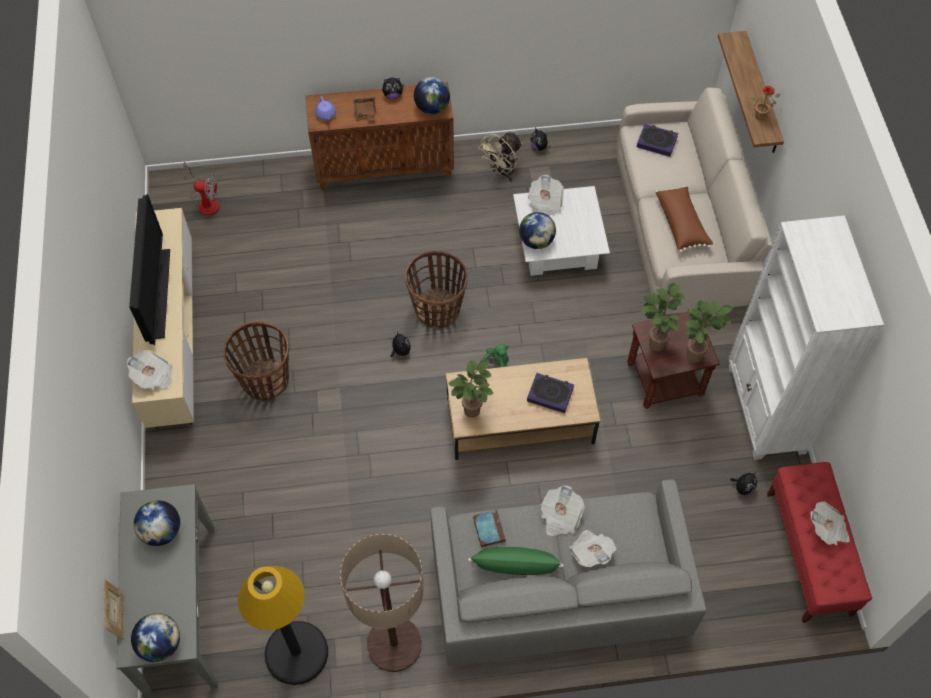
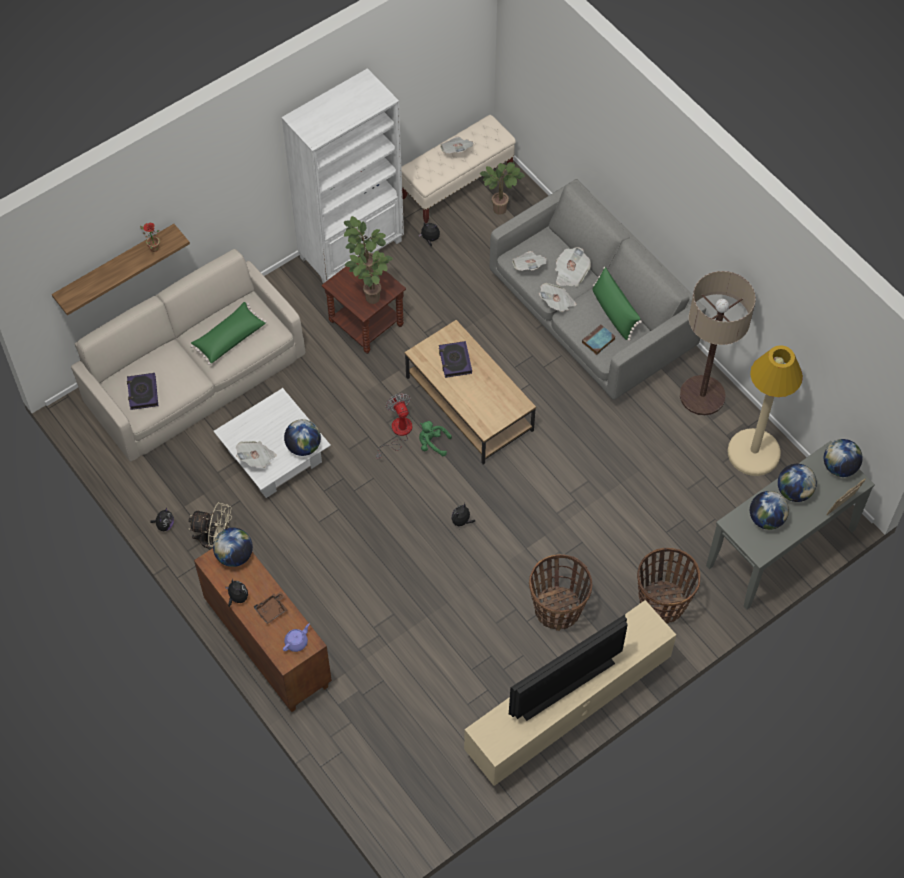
camera: 120 degrees left, 0 degrees up
newspaper [127,350,172,390] -> newspaper moved to [512,251,547,271]
fan [183,161,219,215] -> fan moved to [376,393,412,459]
black floor lamp [238,566,328,685] -> beige floor lamp [727,345,803,476]
basket [405,251,468,328] -> basket moved to [637,548,700,623]
potted plant [448,359,494,418] -> potted plant moved to [480,162,525,215]
brown pillow [655,186,713,253] -> green pillow [190,302,267,365]
red bench [767,462,872,623] -> beige bench [401,115,516,223]
none -> globe [778,464,817,502]

